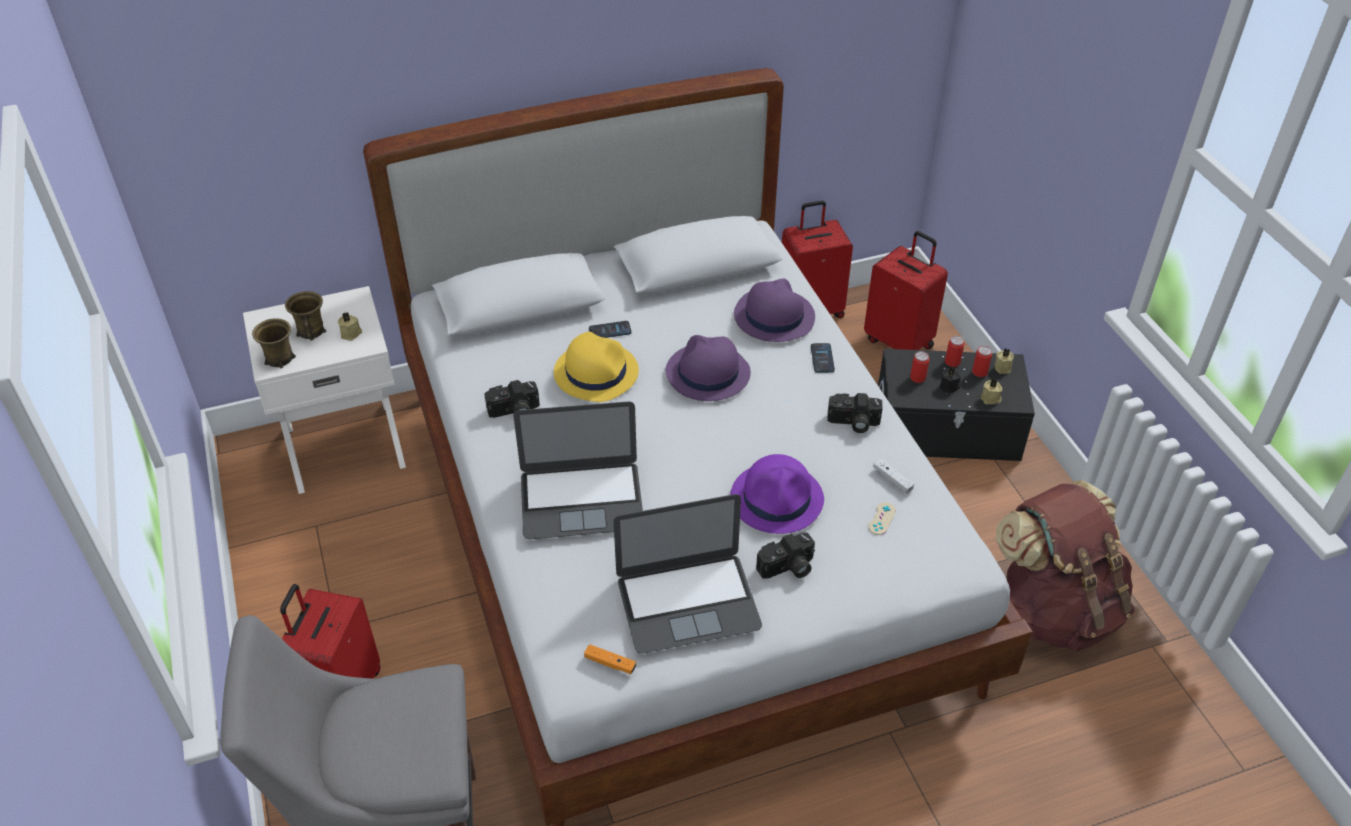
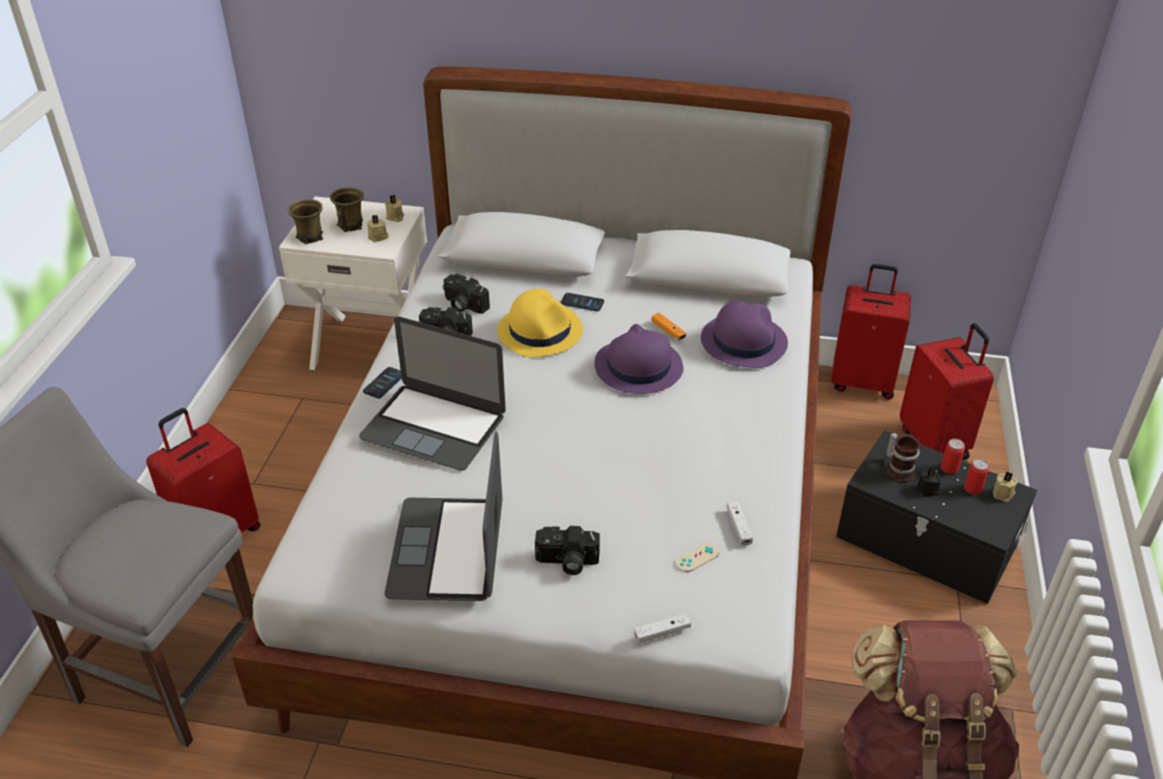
camera: 30 degrees right, 5 degrees down
orange game controller [584,644,636,674] -> orange game controller moved to [652,313,686,340]
laptop [613,494,762,654] -> laptop turned 75 degrees clockwise [385,431,502,601]
purple hat [730,454,824,534] -> none
phone [811,343,835,373] -> phone moved to [363,367,402,399]
camera [827,393,882,433] -> camera moved to [443,274,490,314]
can [910,351,930,383] -> mug [886,433,920,482]
beige candle [980,379,1002,404] -> beige candle moved to [385,195,404,222]
none -> white game controller [634,613,691,643]

